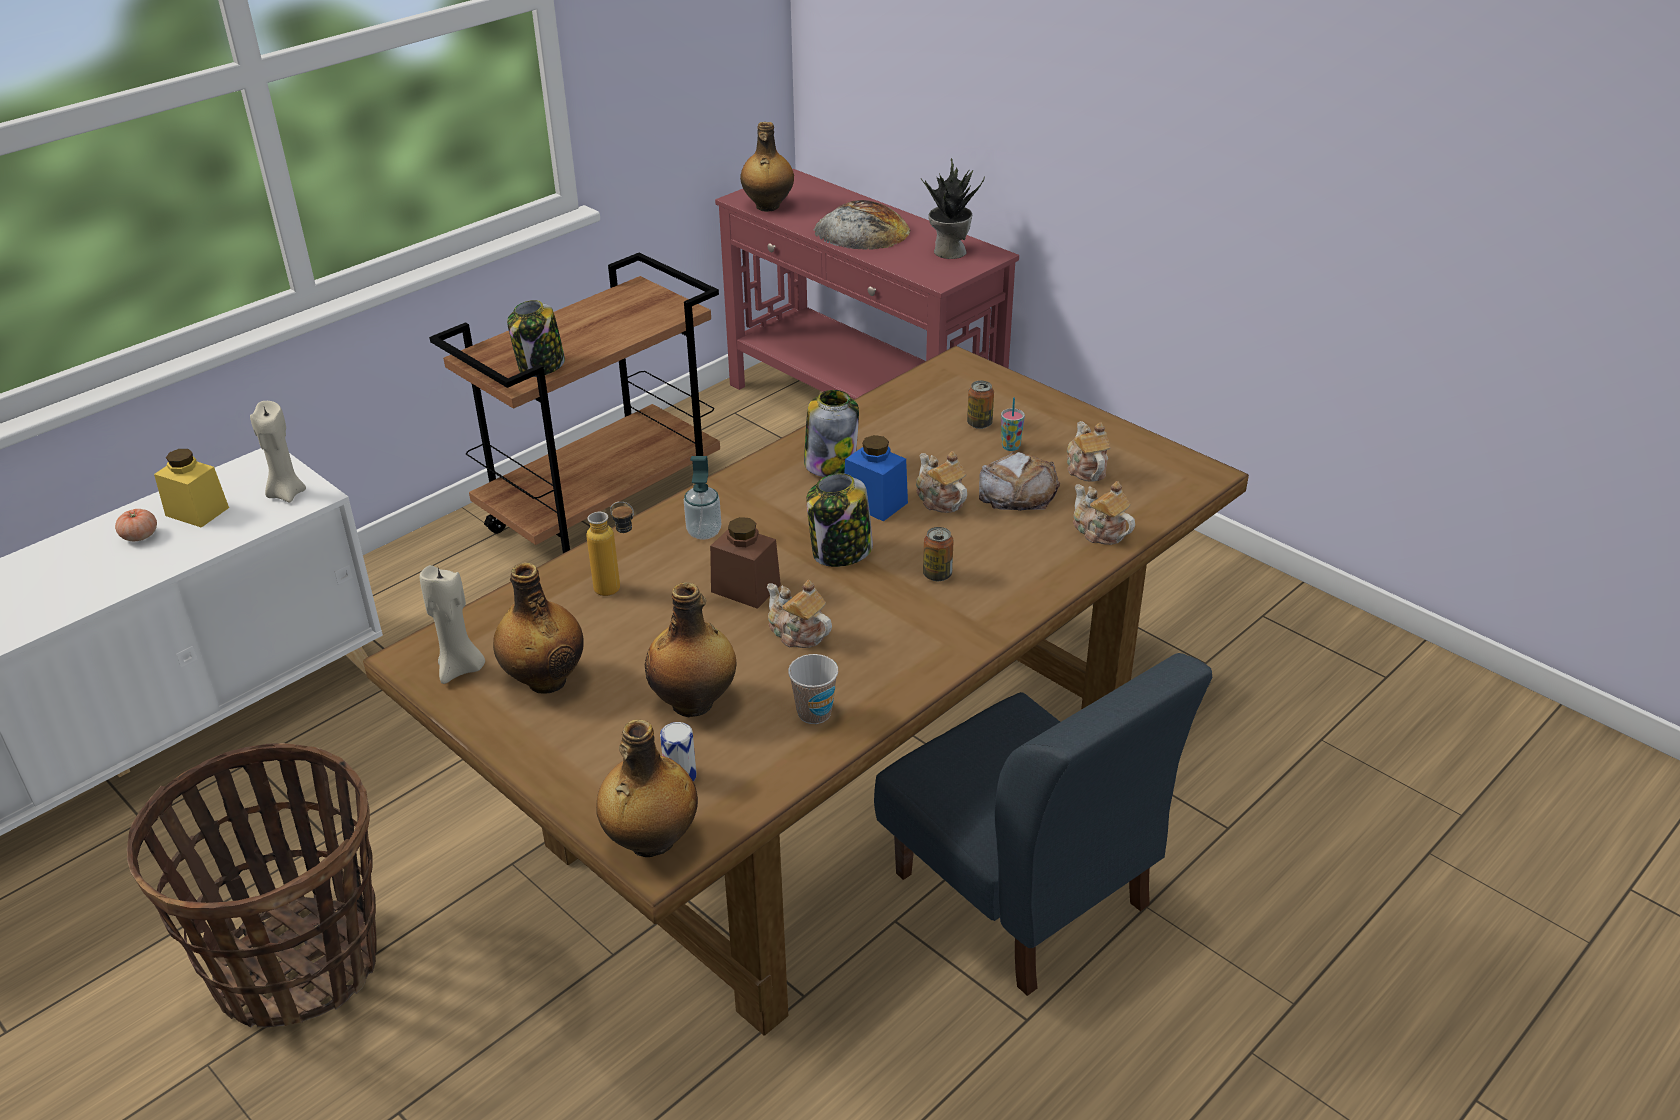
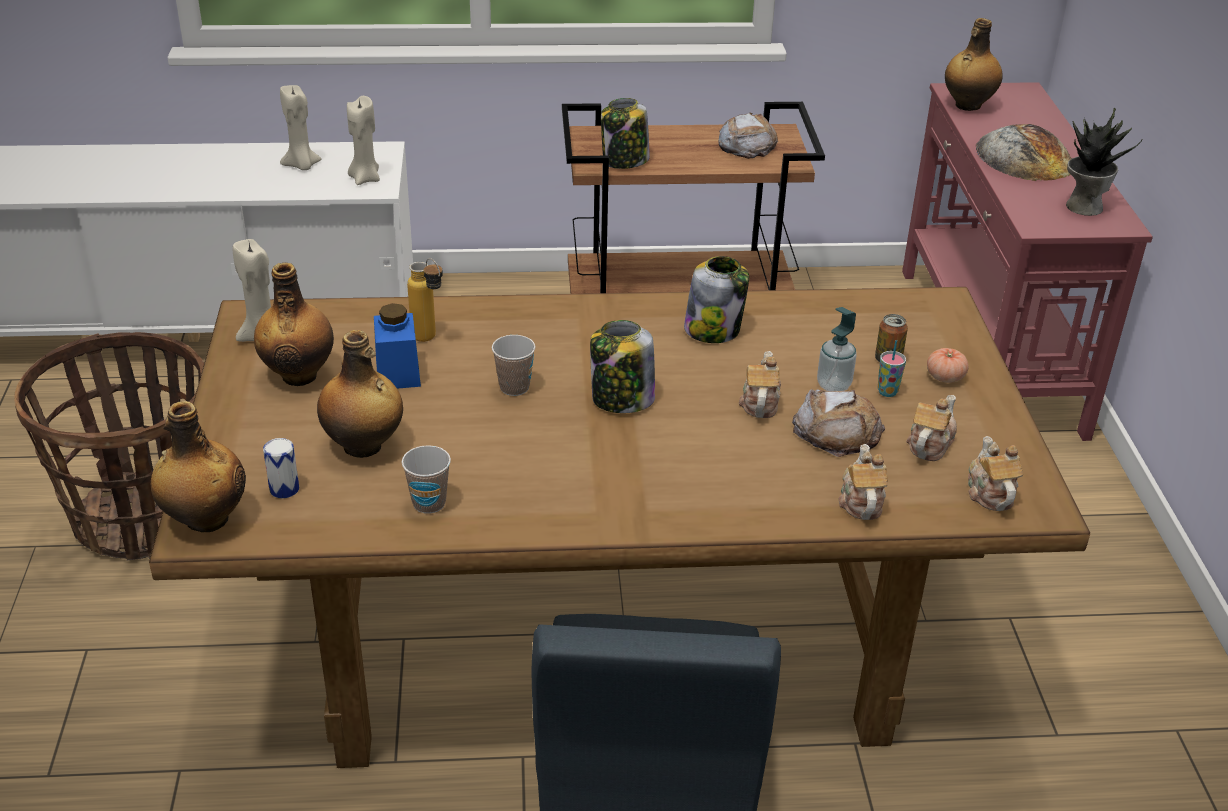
camera: 40 degrees right, 0 degrees up
tomato [115,509,157,541] -> tomato moved to [927,348,969,383]
yellow jar [154,449,229,528] -> beige candle [280,85,322,170]
soap dispenser [684,456,721,540] -> soap dispenser moved to [817,307,857,391]
brown jar [710,517,781,609] -> cup [492,335,536,396]
teapot [767,580,832,648] -> teapot moved to [968,436,1023,511]
blue jar [844,435,908,521] -> blue jar moved to [374,303,421,389]
can [923,527,954,581] -> none
none -> bread [718,112,778,159]

